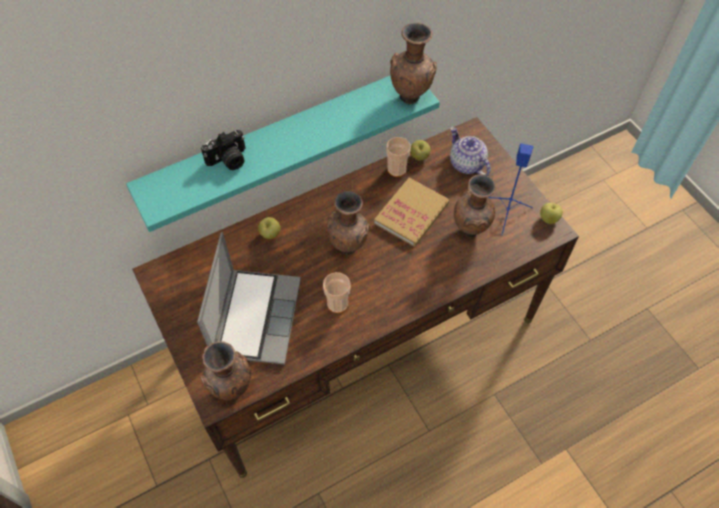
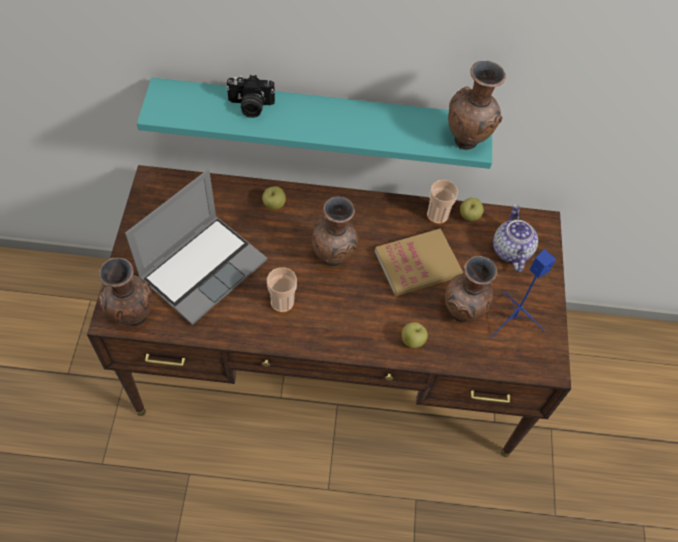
camera: 30 degrees right, 0 degrees up
apple [540,203,563,224] -> apple moved to [402,322,428,348]

